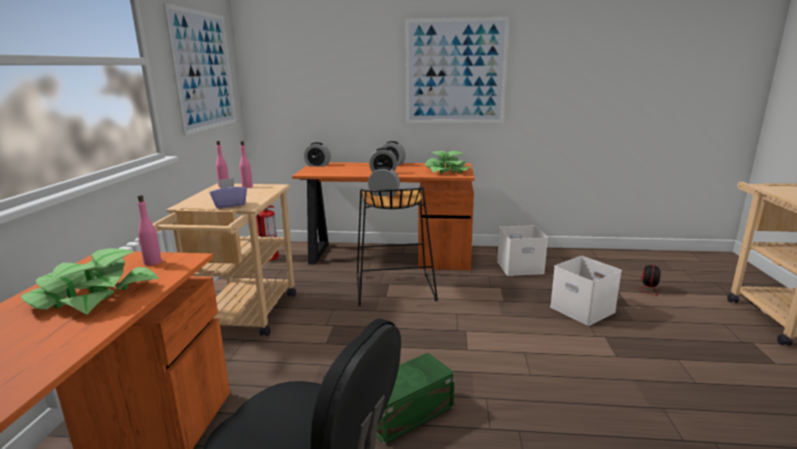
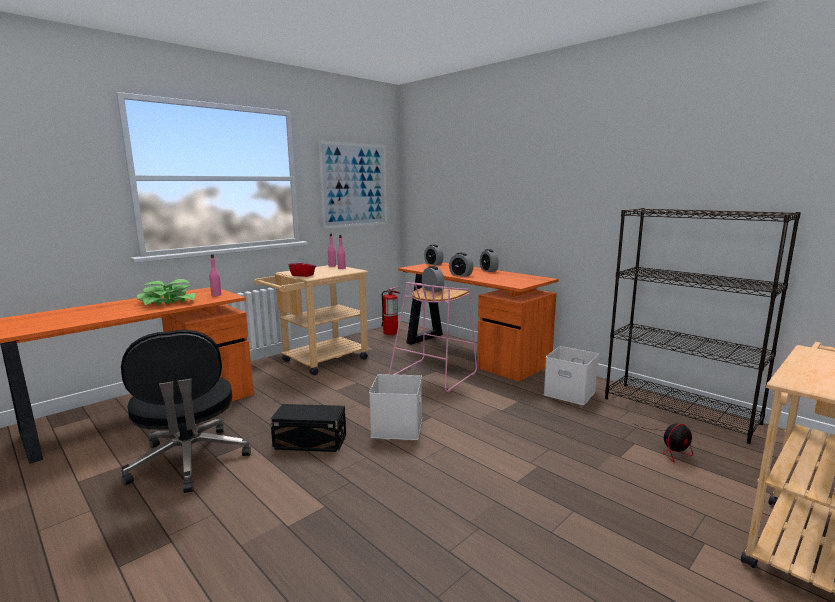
camera: 40 degrees right, 5 degrees down
purple tissue box [209,178,247,208] -> red tissue box [289,257,316,277]
black stool [357,187,438,306] -> pink stool [389,282,477,392]
green storage box [376,353,455,445] -> black storage box [270,404,346,452]
picture [405,17,509,123] -> none
potted plant [425,151,471,174] -> none
white storage box [550,256,622,326] -> white storage box moved to [369,374,422,440]
none -> black bookcase [605,208,801,444]

